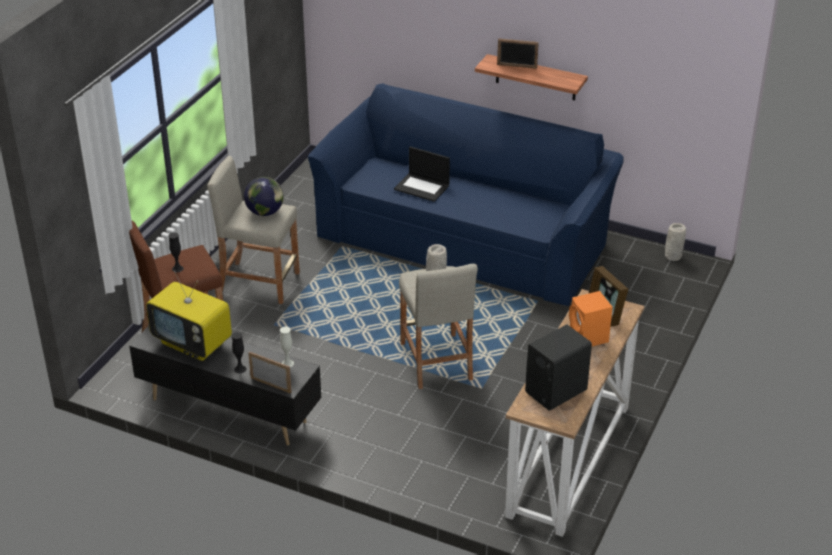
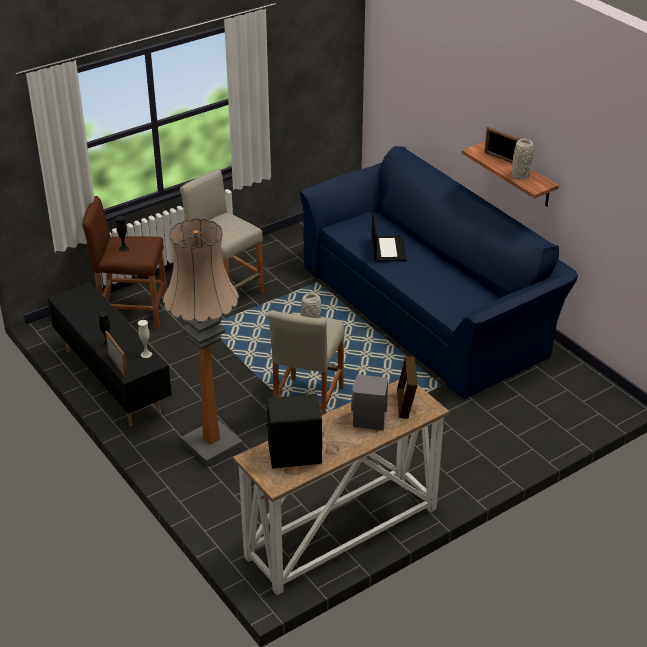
camera: 30 degrees right, 0 degrees up
television [146,271,232,361] -> none
globe [244,177,284,216] -> none
laptop [394,146,450,202] -> laptop turned 150 degrees counterclockwise [372,211,407,262]
orange speaker [569,291,613,346] -> grey speaker [351,374,388,430]
grey vase [665,223,686,261] -> grey vase moved to [512,139,534,180]
none -> floor lamp [163,218,243,466]

